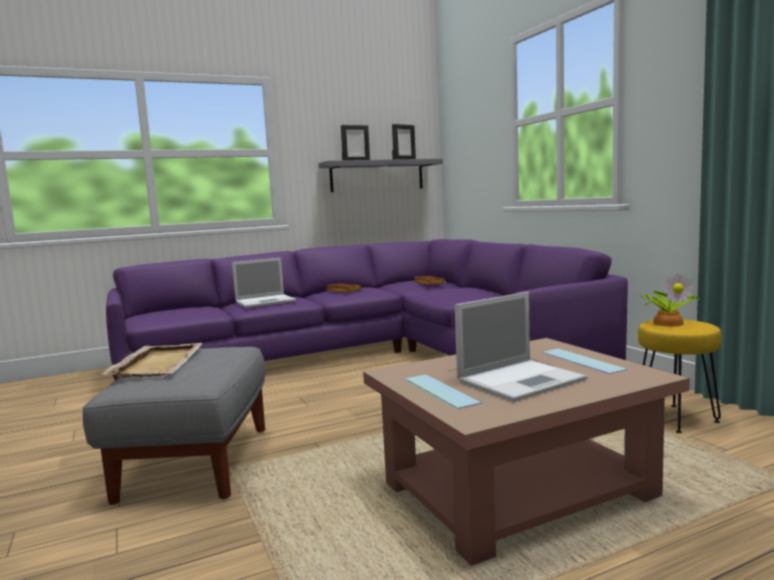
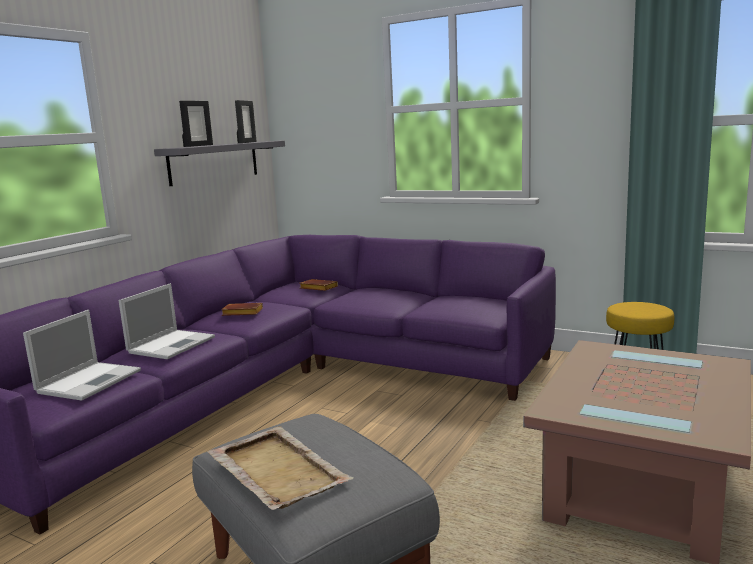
camera: 35 degrees left, 5 degrees up
laptop [455,292,587,402] -> laptop moved to [23,310,141,401]
potted plant [640,273,700,327] -> none

